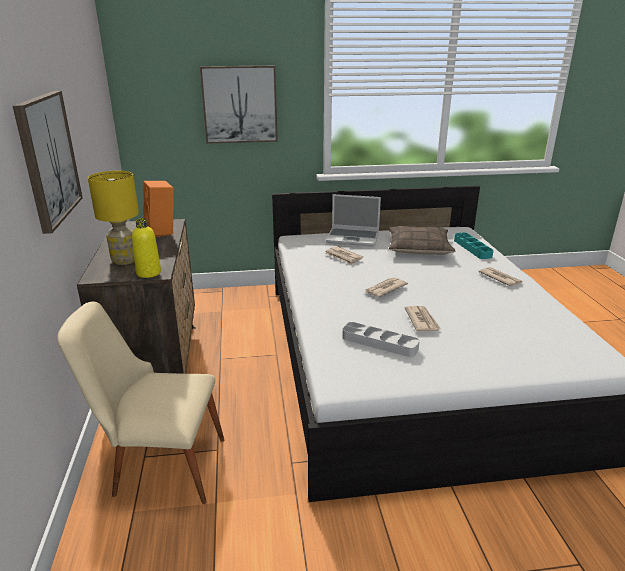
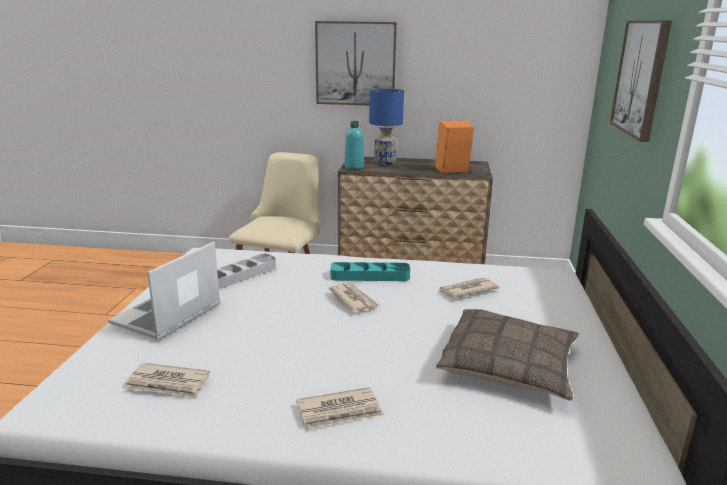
camera: 105 degrees right, 5 degrees down
yellow table lamp [88,171,139,265] -> blue table lamp [369,89,404,165]
yellow bottle [132,218,161,278] -> turquoise bottle [345,121,364,169]
laptop [326,194,381,247] -> laptop moved to [108,242,221,340]
newspaper [405,306,442,331] -> newspaper moved to [125,363,210,398]
turquoise tray [454,232,494,259] -> turquoise tray moved to [330,262,410,281]

